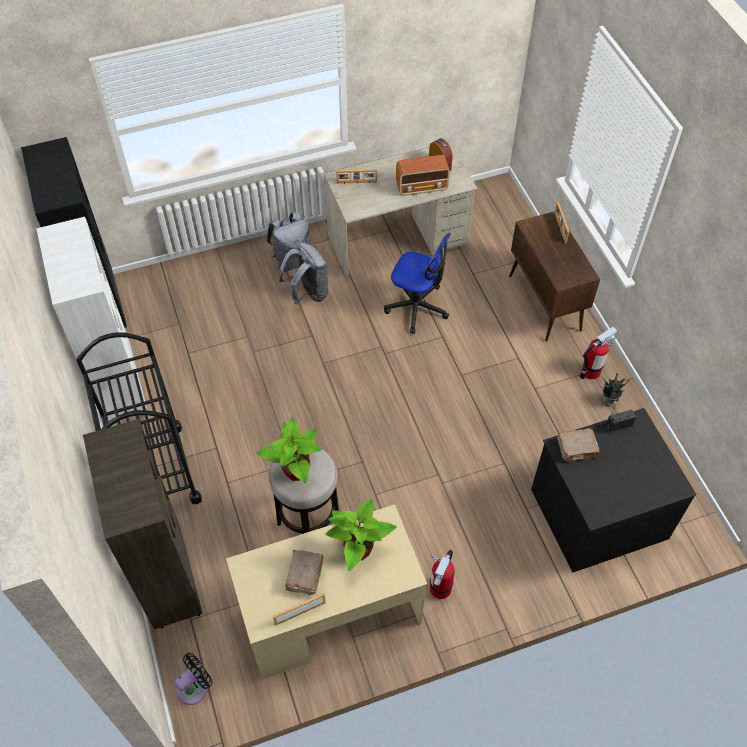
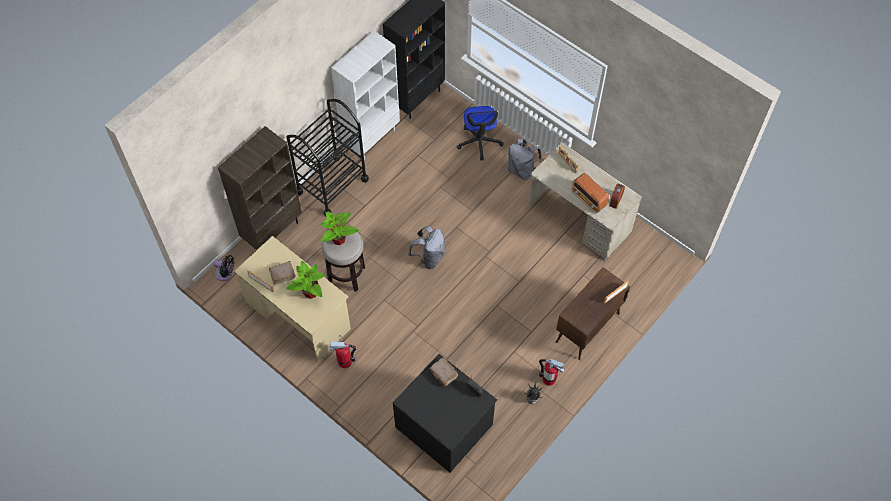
camera: 60 degrees right, 5 degrees up
grey backpack [279,243,329,304] -> grey backpack moved to [408,226,445,269]
office chair [384,233,451,334] -> office chair moved to [457,106,504,160]

